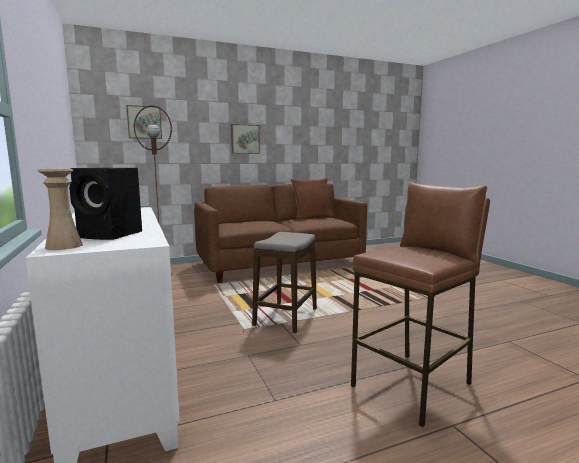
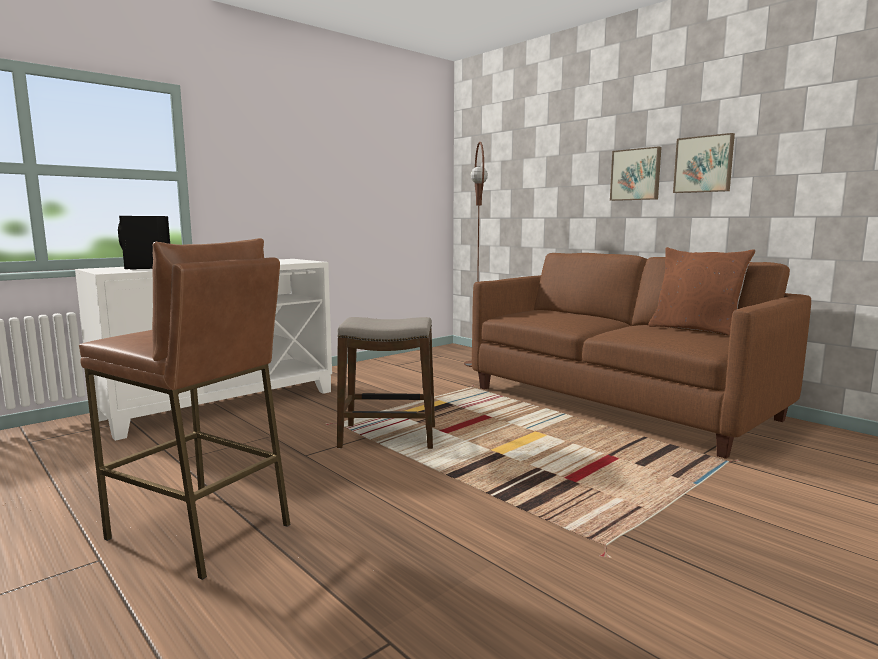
camera: 70 degrees right, 0 degrees up
beige vase [38,169,83,250] -> none
picture [126,105,162,139] -> picture moved to [673,133,735,193]

